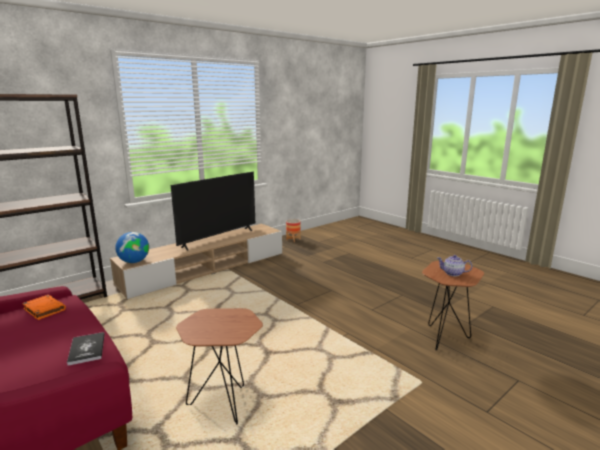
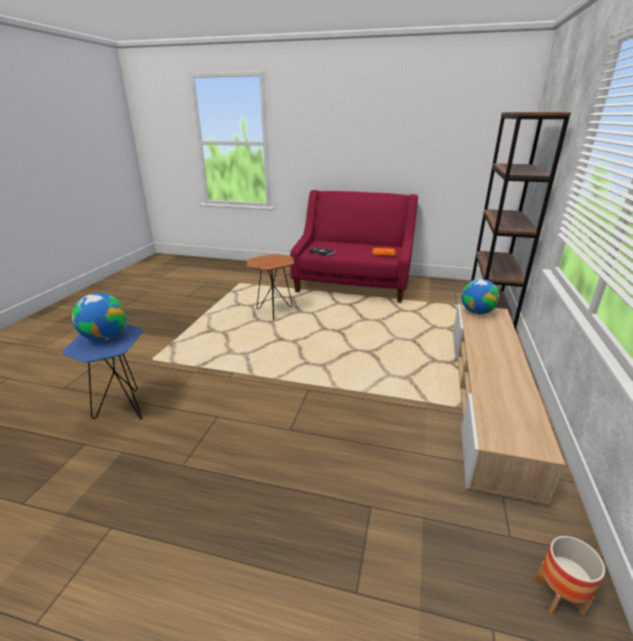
camera: 145 degrees right, 10 degrees up
television [171,172,255,250] -> none
brown side table [422,261,484,350] -> blue side table [62,323,143,419]
teapot [437,255,472,276] -> globe [72,293,126,341]

